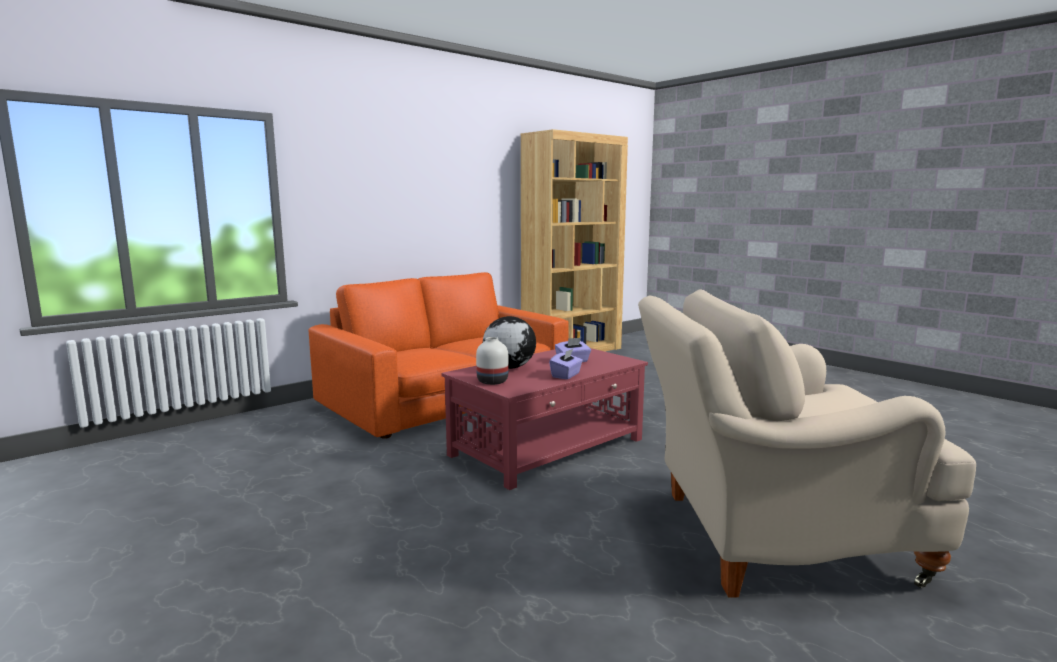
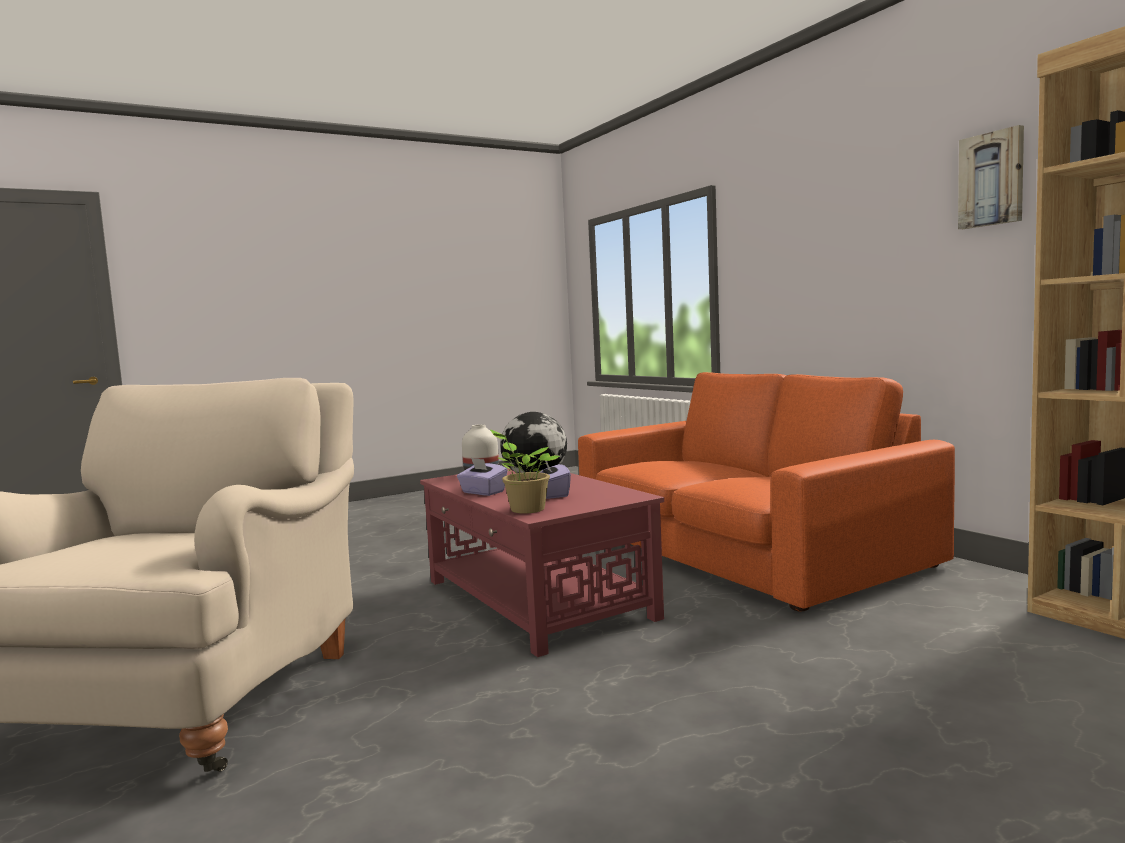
camera: 100 degrees right, 5 degrees down
none -> potted plant [490,430,560,514]
none -> picture [958,125,1024,229]

